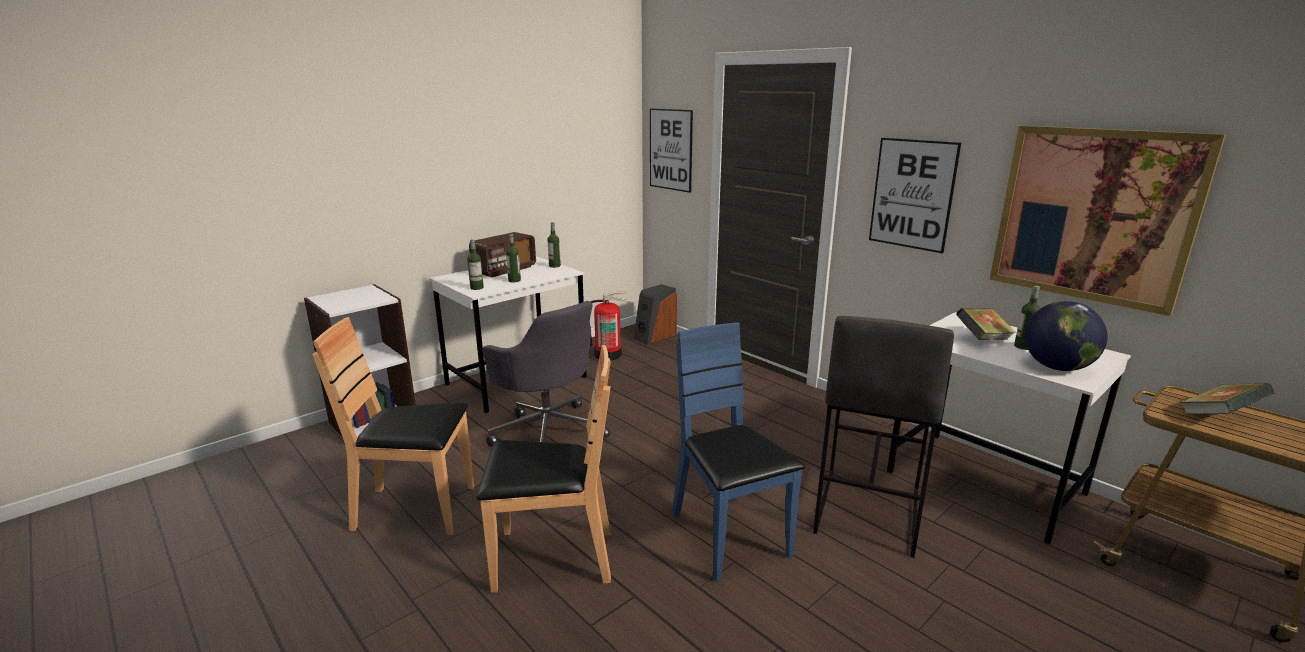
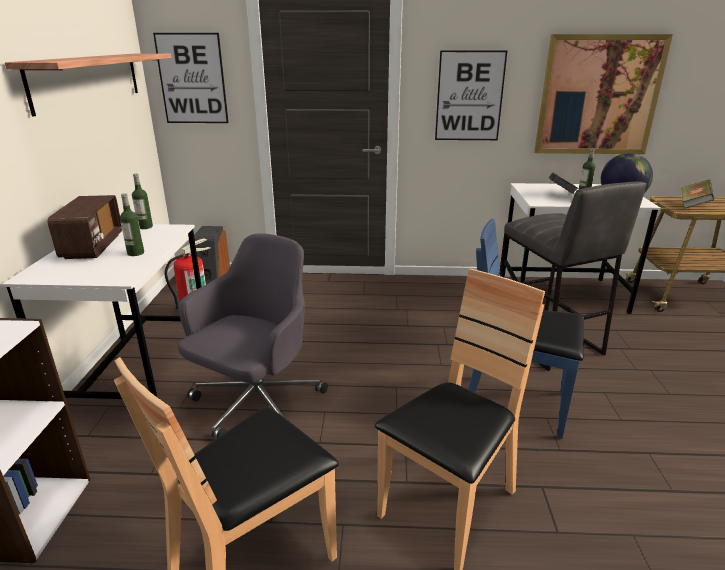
camera: 45 degrees left, 5 degrees up
bottle [467,239,484,290] -> none
grey office chair [482,301,610,447] -> grey office chair turned 60 degrees counterclockwise [178,233,328,439]
none -> shelf [5,53,172,117]

